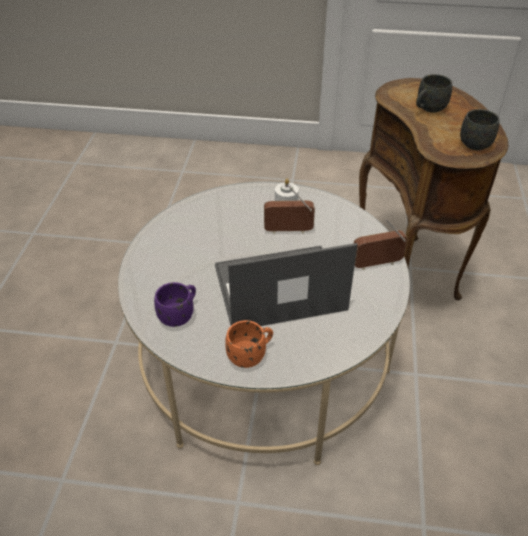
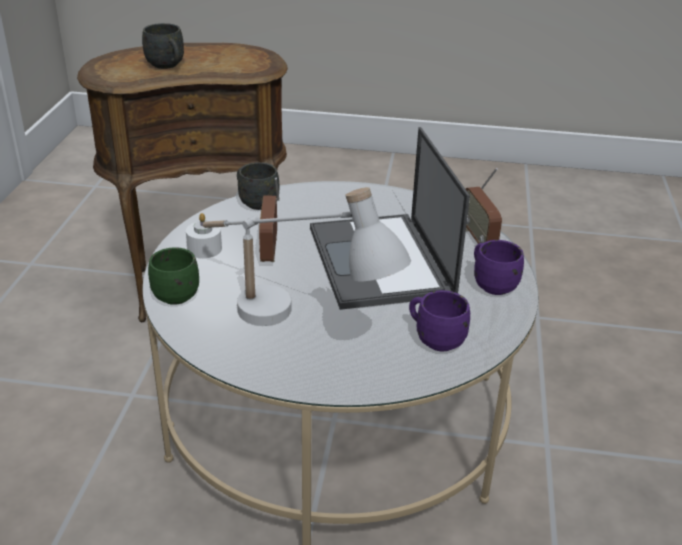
camera: 90 degrees left, 10 degrees down
orange mug [225,320,273,368] -> purple mug [474,240,524,295]
radio [354,219,408,270] -> radio moved to [466,168,502,244]
grey mug [460,109,499,150] -> grey mug moved to [237,162,279,210]
none -> green mug [148,247,199,305]
none -> white table lamp [203,187,411,326]

